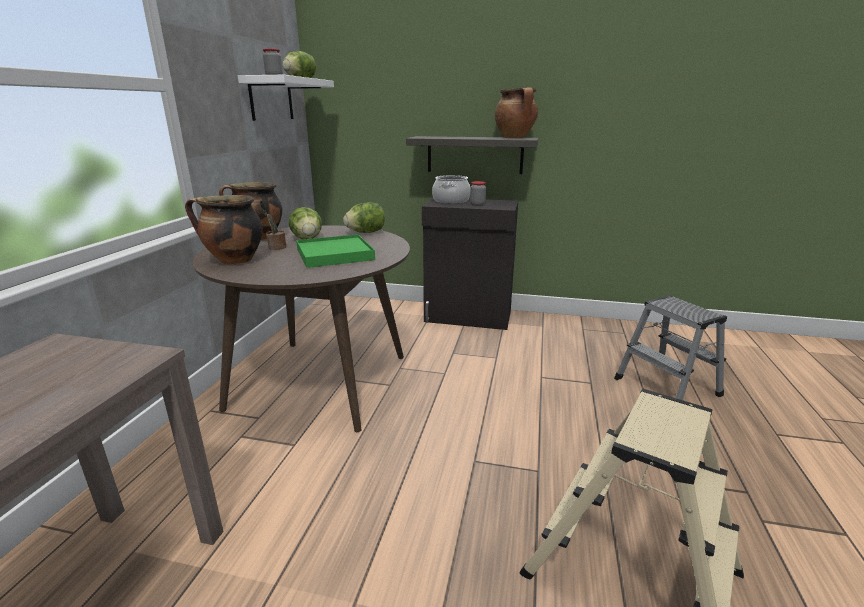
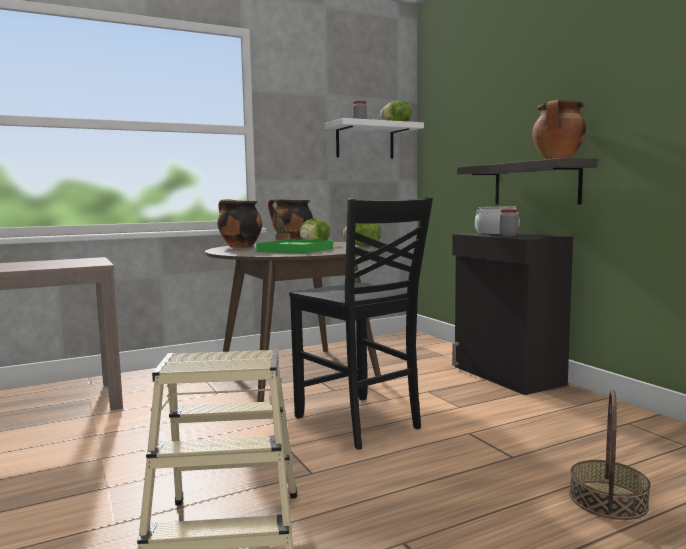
camera: 50 degrees right, 15 degrees down
grey step ladder [614,295,727,400] -> basket [569,389,651,520]
none -> black chair [289,197,433,450]

